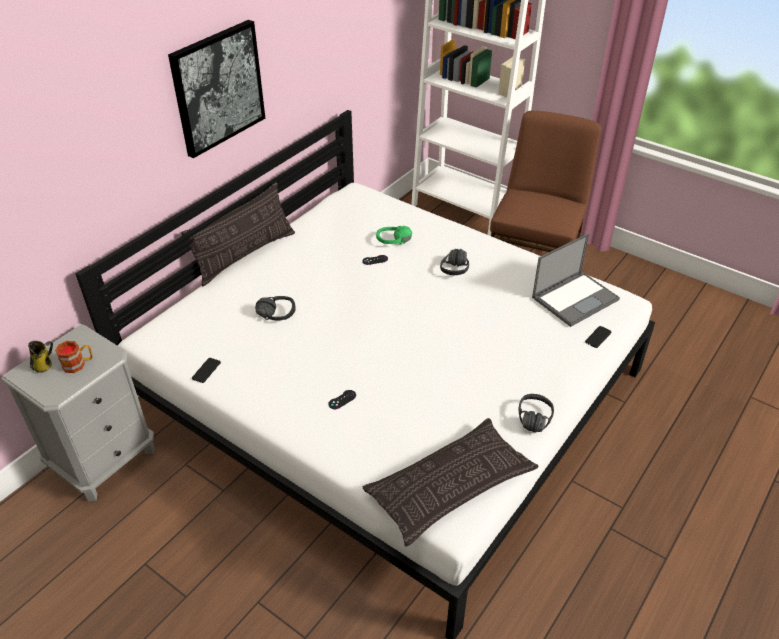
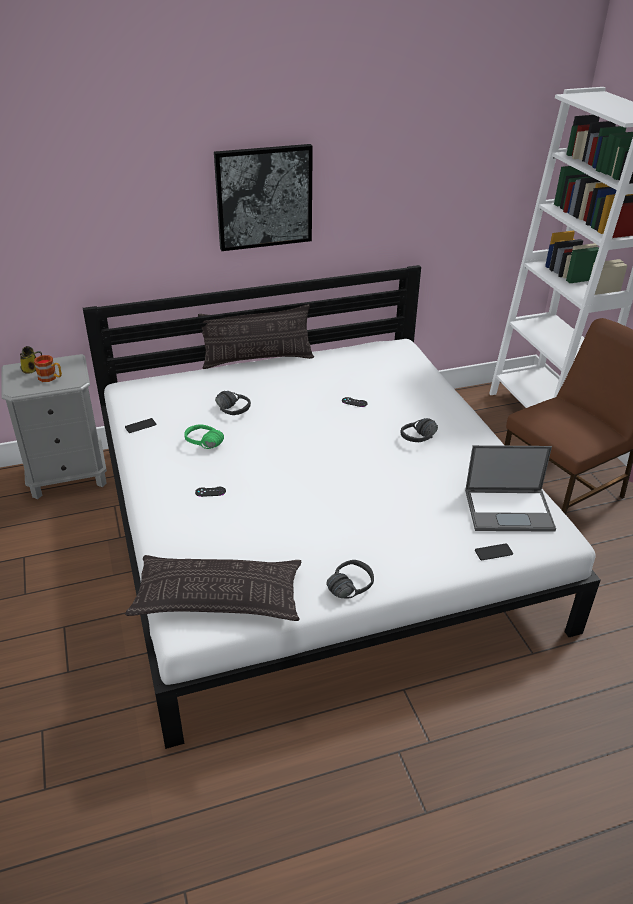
camera: 35 degrees right, 5 degrees down
green headphones [376,226,412,244] -> green headphones moved to [184,424,224,449]

